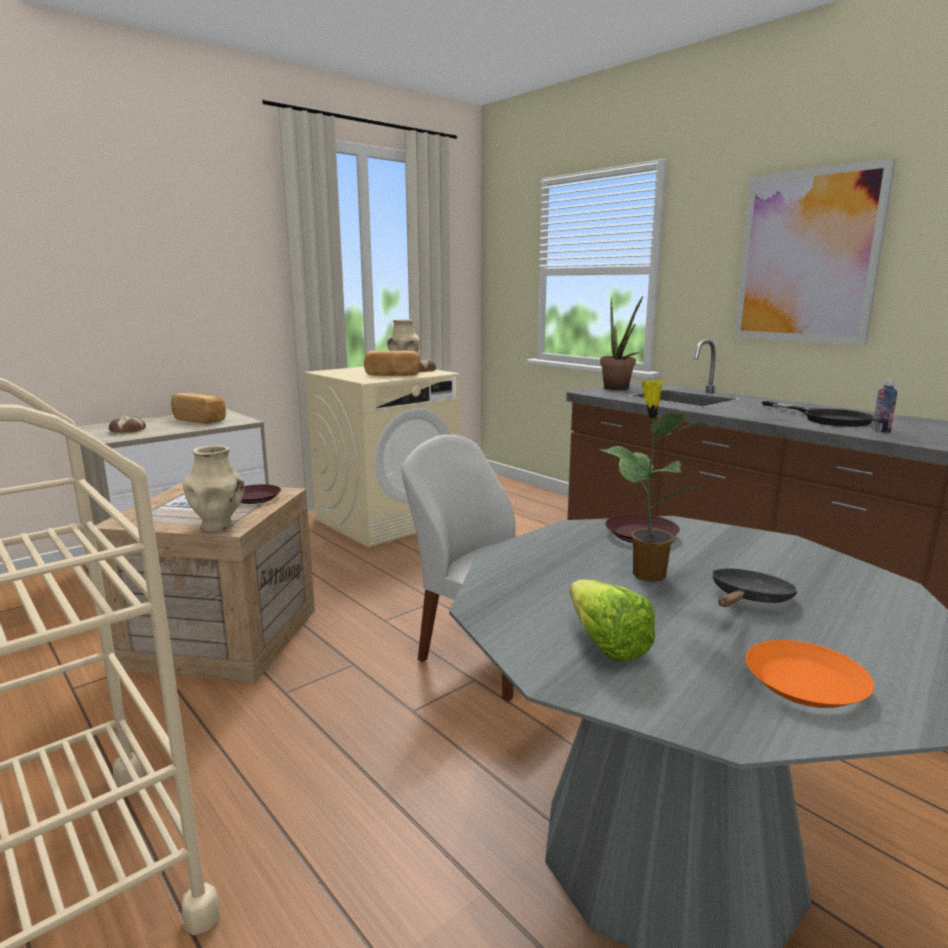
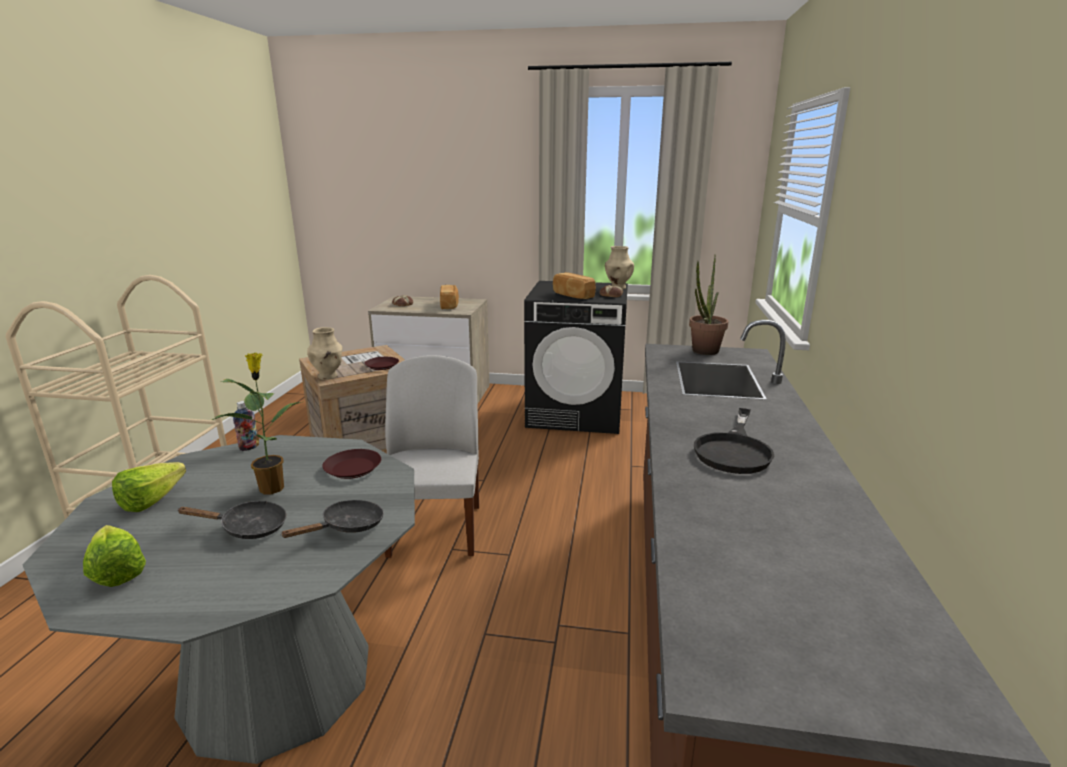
camera: 50 degrees right, 5 degrees up
beige washing machine [304,367,460,547] -> black washing machine [524,281,628,434]
picture [734,158,896,345] -> none
orange plate [746,640,874,708] -> lettuce [83,525,146,587]
bottle [872,380,897,433] -> bottle moved to [233,401,259,451]
none -> black frying pan [280,500,384,538]

